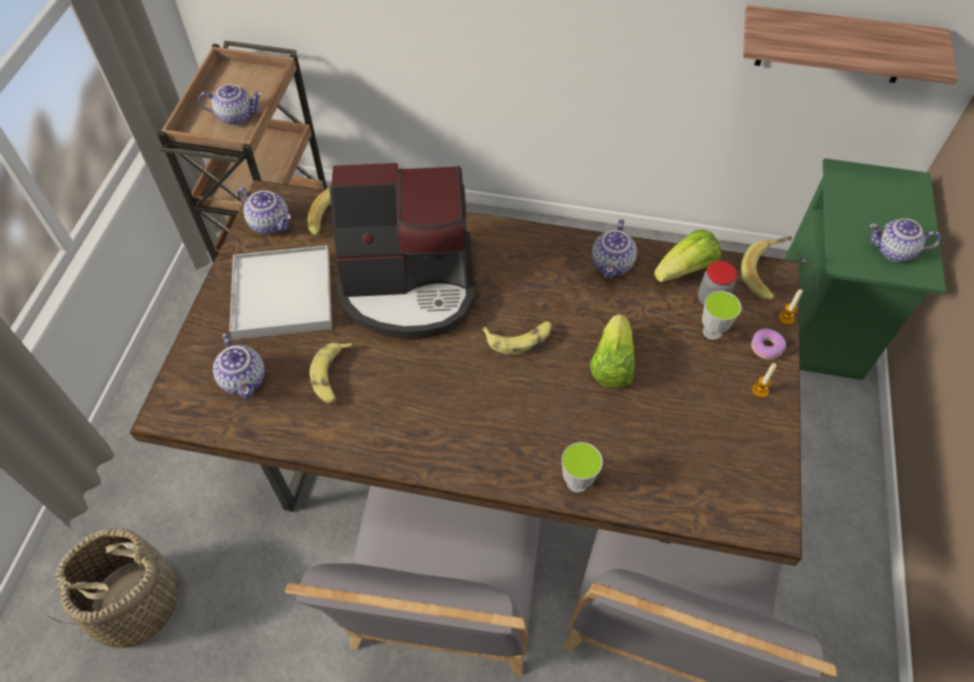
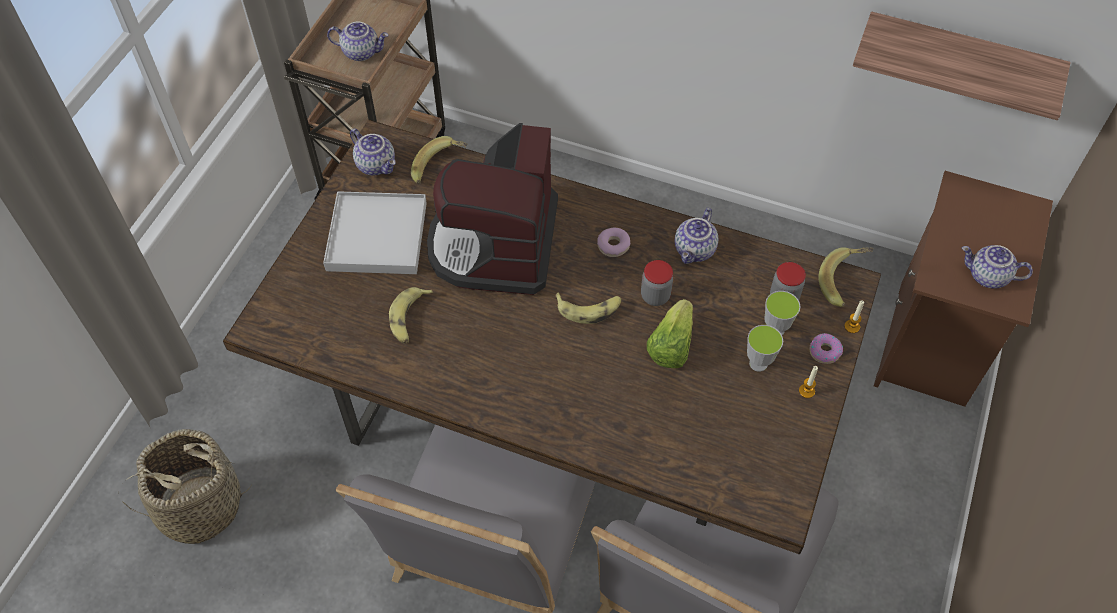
camera: 10 degrees right, 0 degrees up
teapot [213,333,265,399] -> none
coffee machine [329,163,474,339] -> coffee machine turned 90 degrees clockwise [427,123,558,295]
cup [562,442,603,493] -> cup moved to [747,325,783,372]
lettuce [654,230,721,282] -> none
green nightstand [784,158,946,380] -> brown nightstand [874,171,1053,407]
none -> donut [597,228,630,257]
none -> jar [641,260,673,306]

